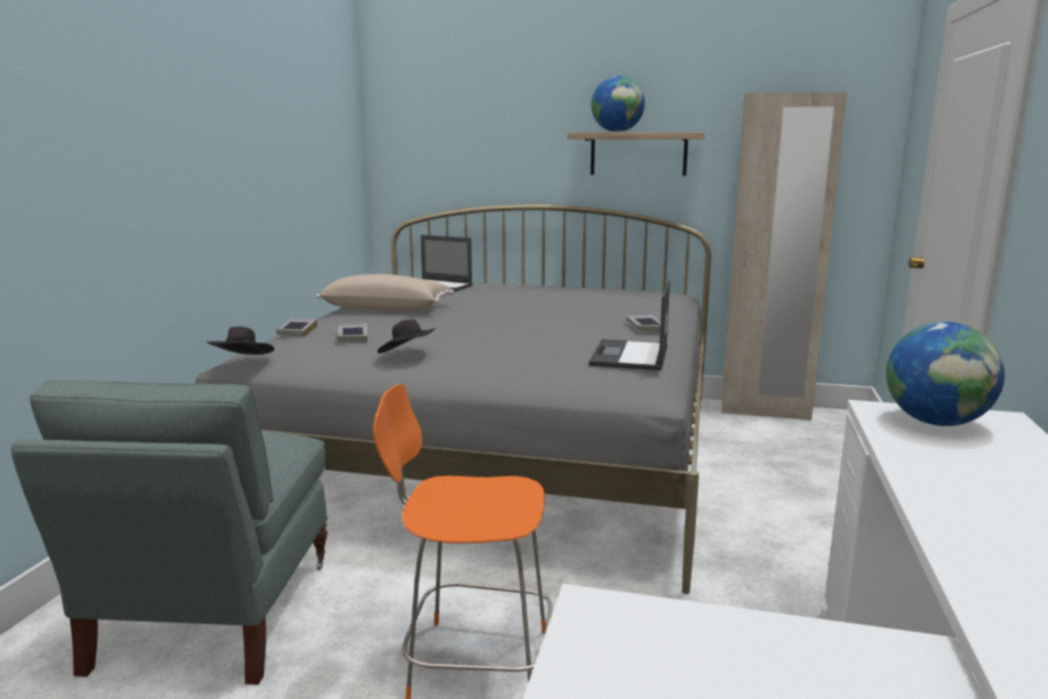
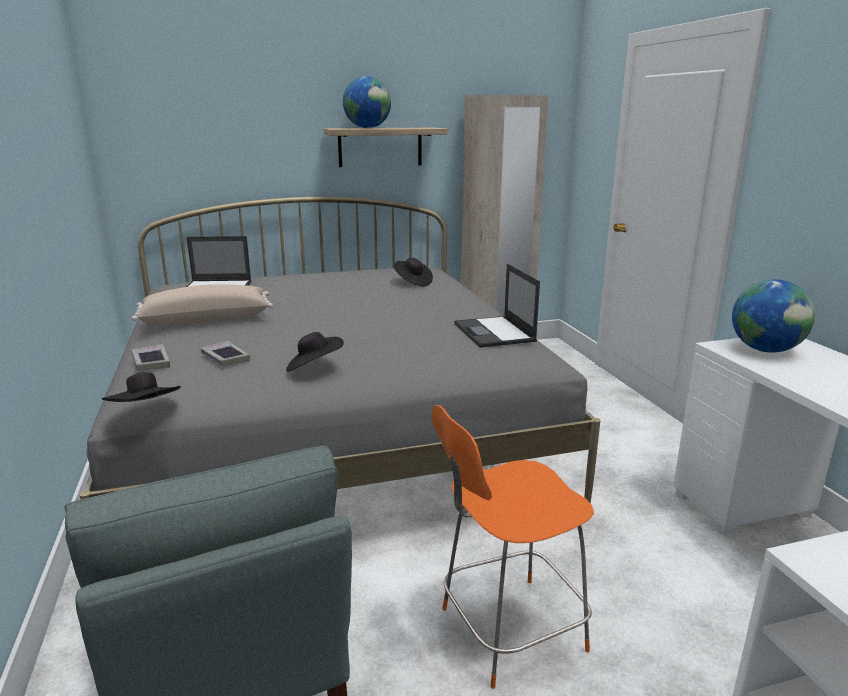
camera: 30 degrees left, 5 degrees up
book [626,315,661,332] -> none
none -> black hat [394,258,433,287]

